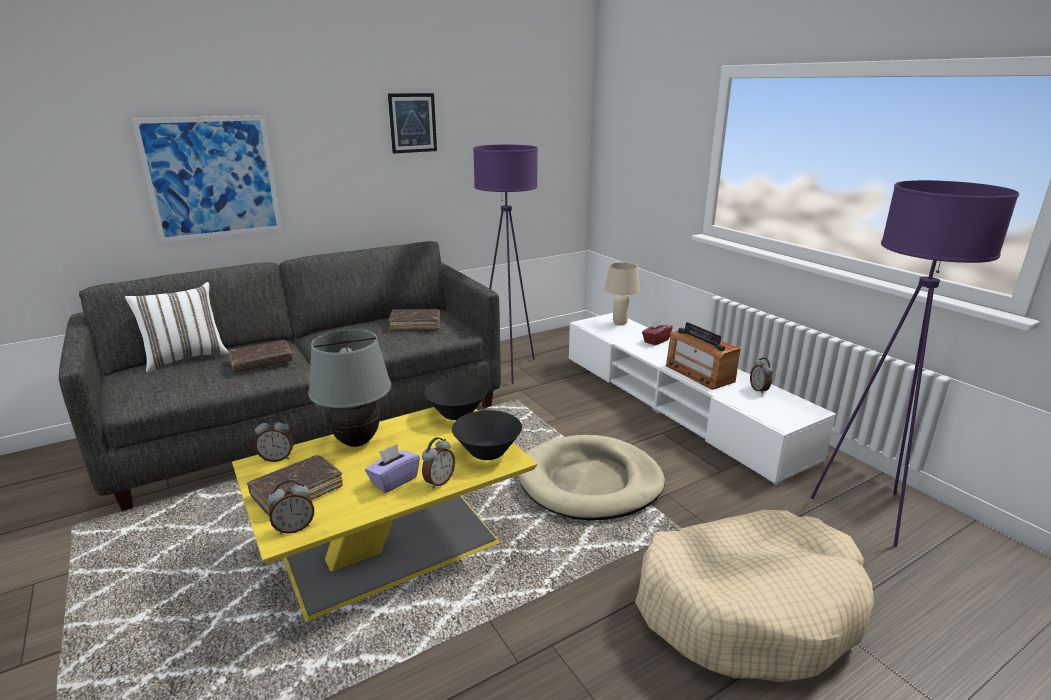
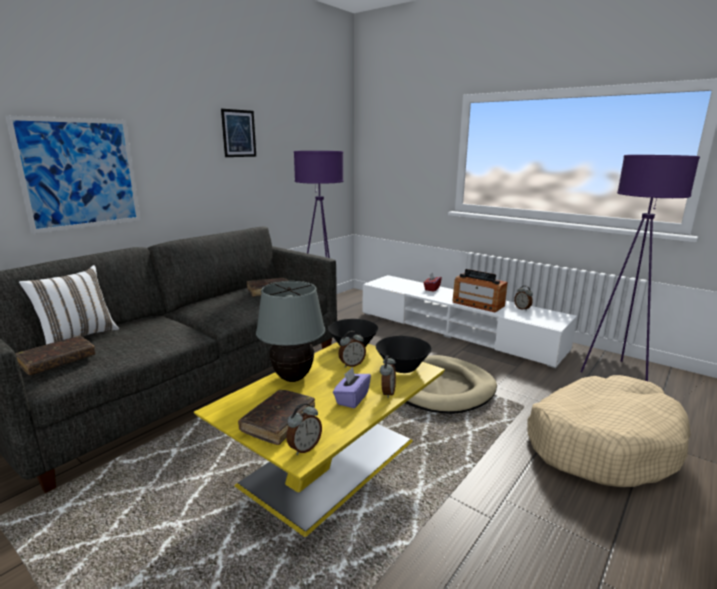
camera: 20 degrees left, 5 degrees down
brown book [228,340,293,372] -> brown book moved to [15,336,96,375]
alarm clock [255,416,294,462] -> alarm clock moved to [338,331,366,368]
beige table lamp [605,262,640,325] -> none

